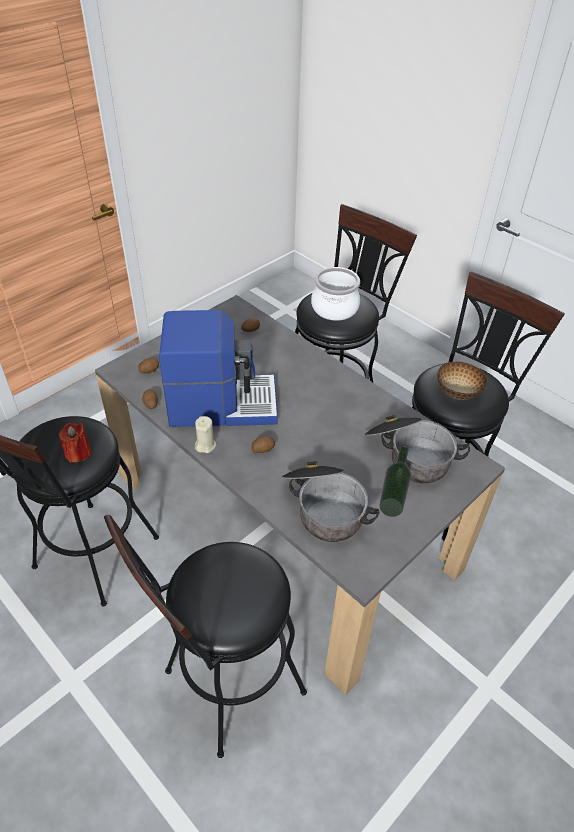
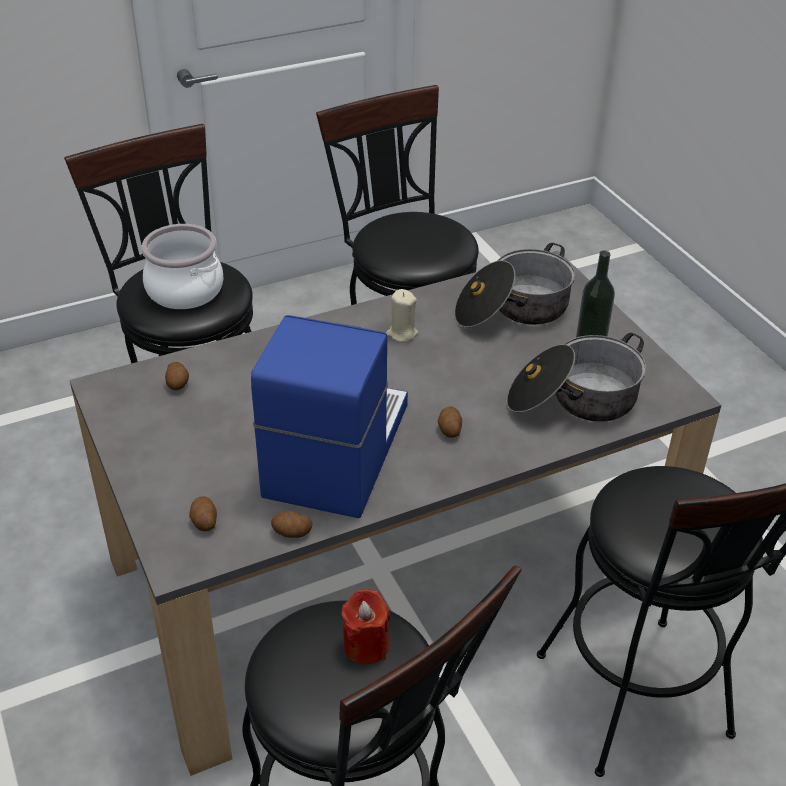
camera: 70 degrees left, 5 degrees down
beige candle [195,416,216,453] -> beige candle moved to [386,289,418,342]
bowl [437,361,487,400] -> none

